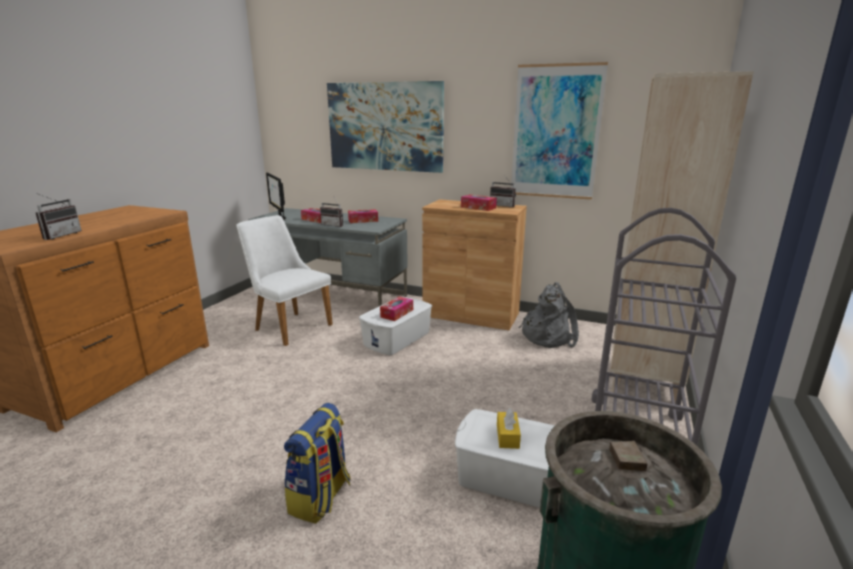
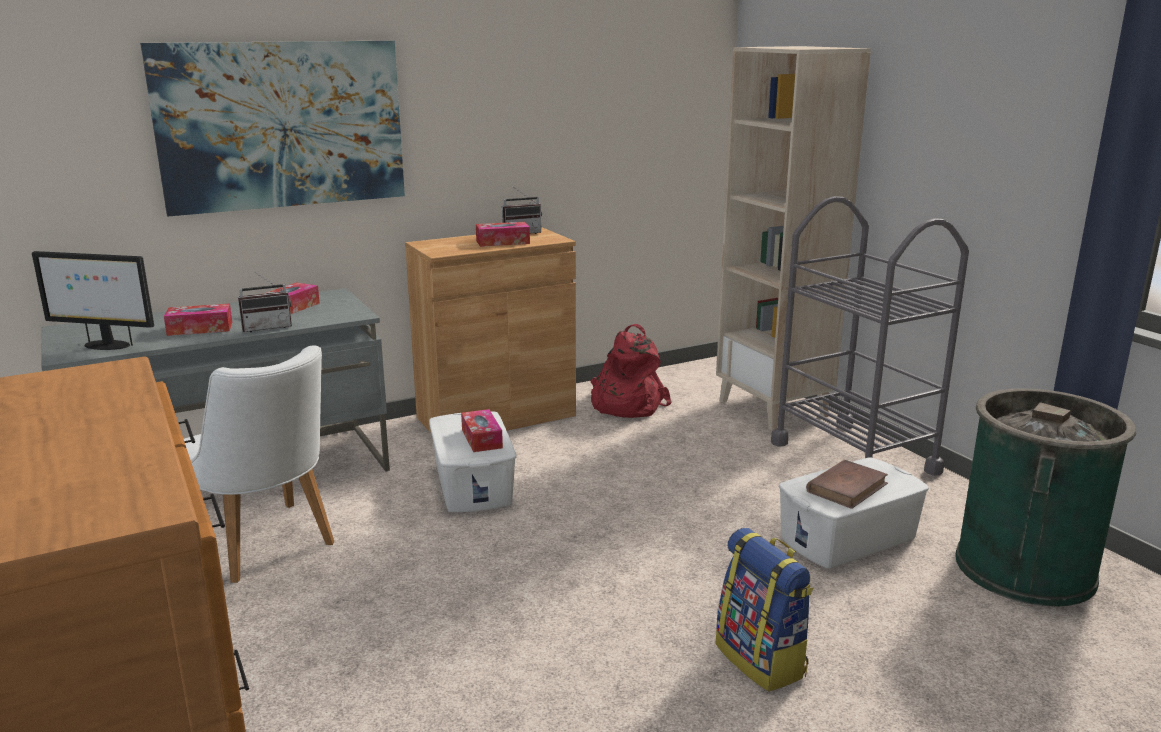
camera: 50 degrees left, 0 degrees up
radio [36,193,82,240] -> none
white chair [236,215,333,346] -> white chair turned 120 degrees counterclockwise [184,345,334,583]
yellow tissue box [497,408,521,449] -> brown book [806,460,888,509]
picture [511,62,608,200] -> none
grey backpack [519,282,579,348] -> red backpack [590,324,671,418]

